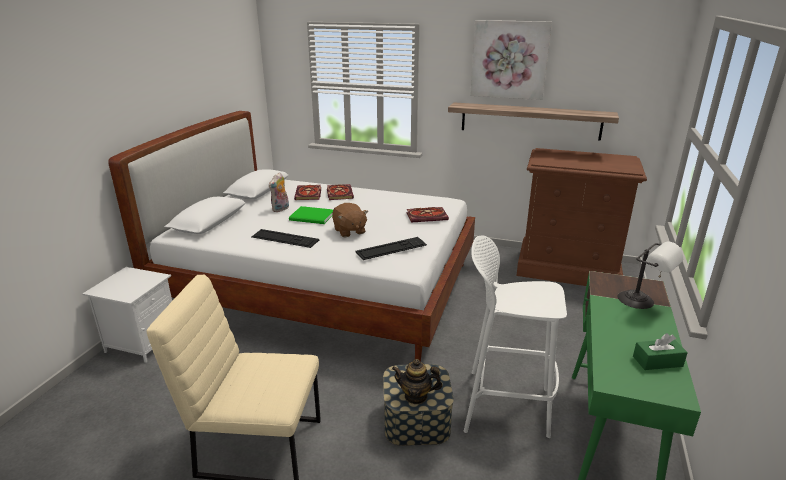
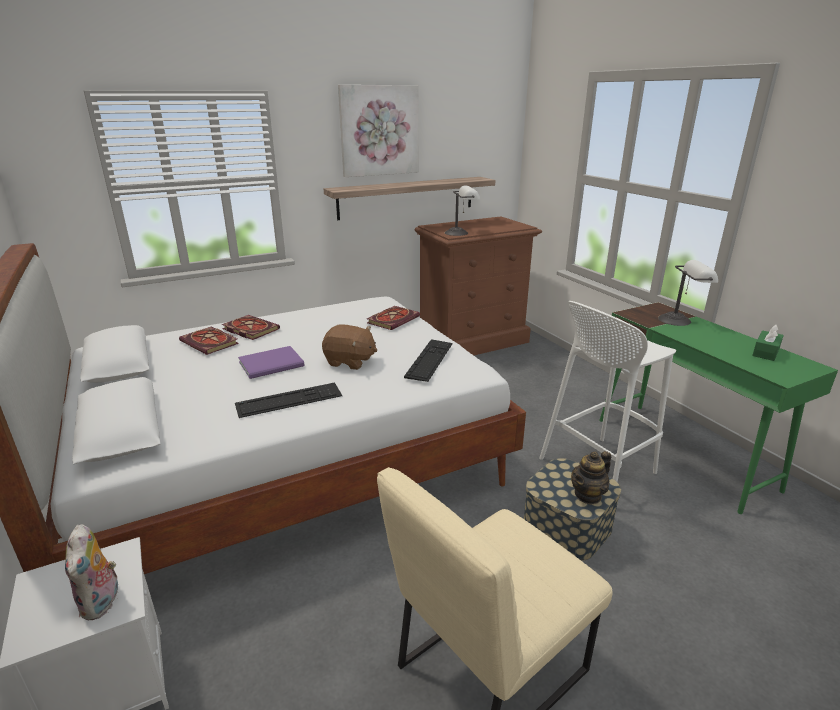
camera: 45 degrees left, 0 degrees up
plush toy [269,172,289,212] -> plush toy moved to [65,524,122,620]
green book [289,206,333,224] -> purple book [238,346,304,379]
none -> table lamp [445,185,480,236]

